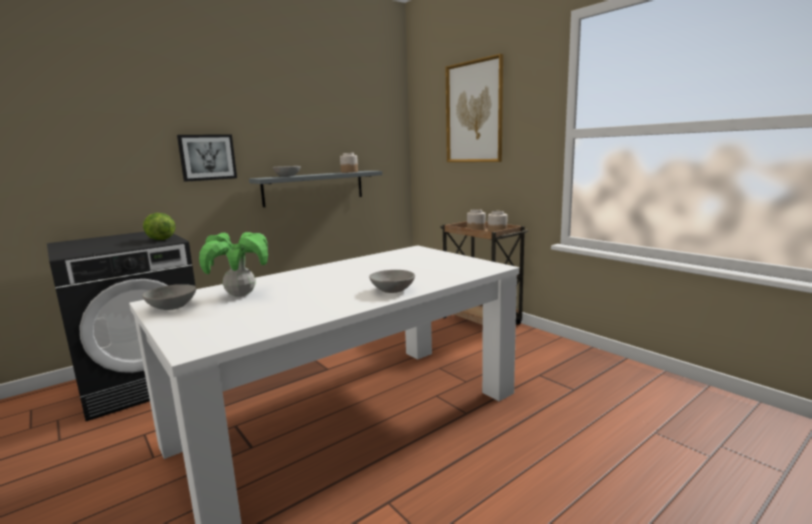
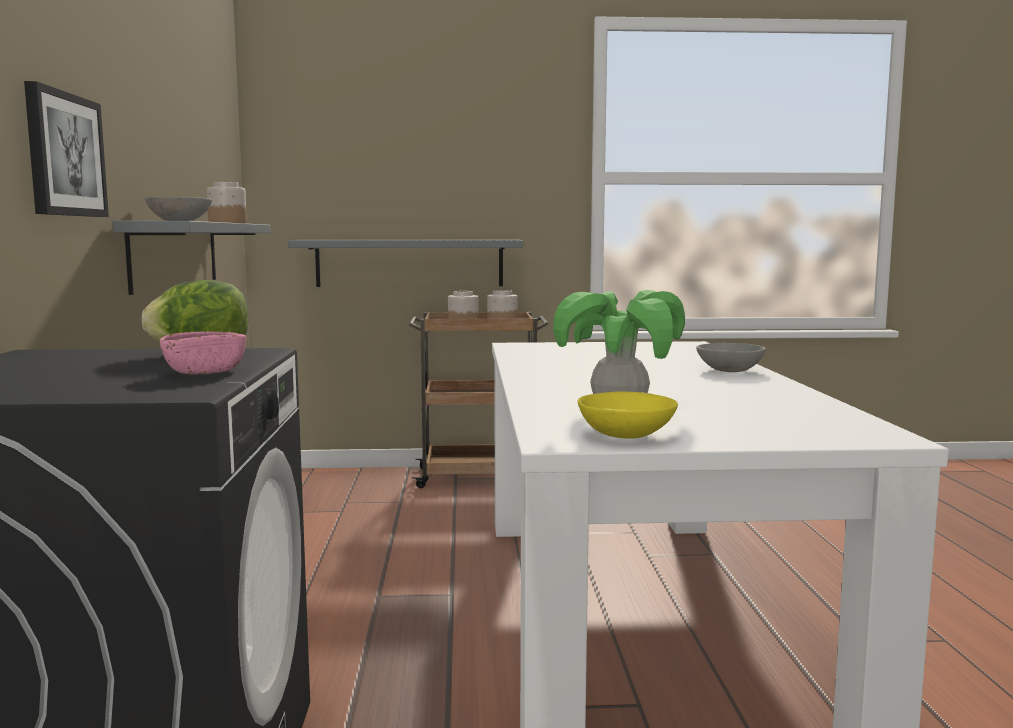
camera: 55 degrees left, 5 degrees down
grey bowl [142,284,196,310] -> yellow bowl [577,391,678,438]
picture [445,54,503,162] -> none
none -> pink bowl [160,331,246,375]
none -> grey shelf [288,240,523,287]

